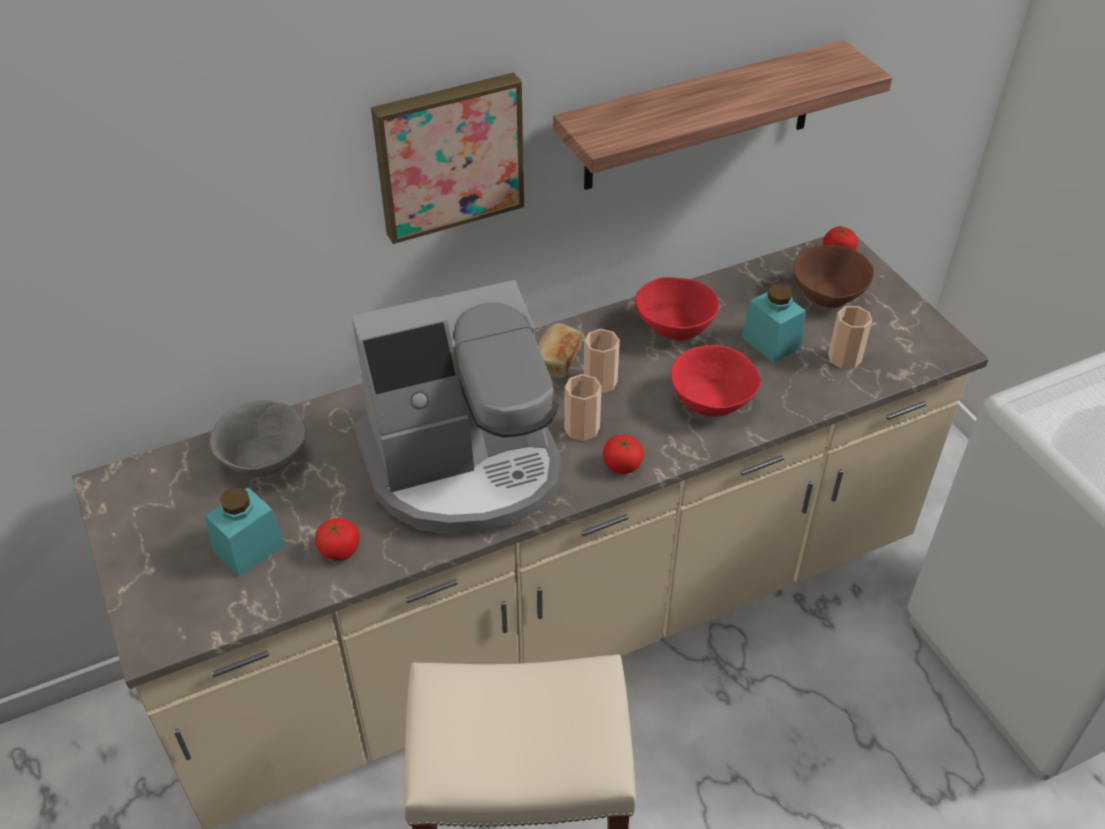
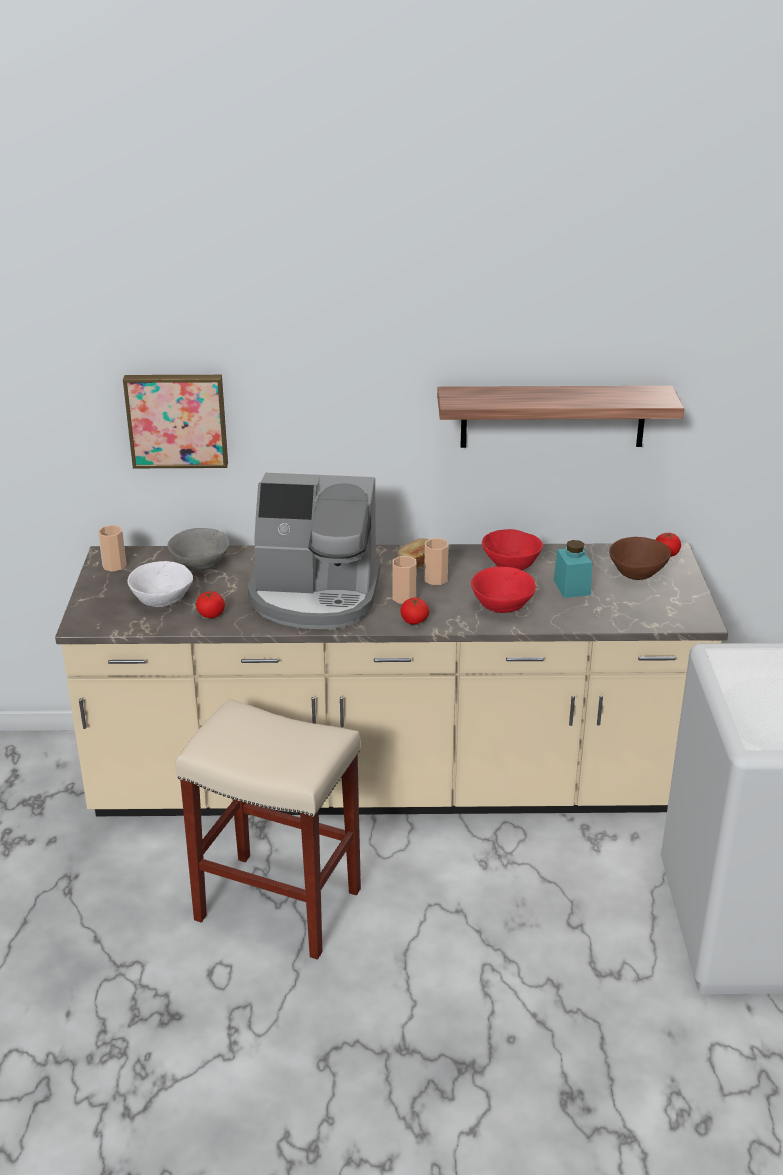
camera: 25 degrees right, 15 degrees down
turquoise jar [205,487,285,577] -> white bowl [128,561,193,607]
picture [371,72,524,244] -> picture moved to [123,375,228,468]
cup [828,306,872,369] -> cup moved to [98,525,127,572]

